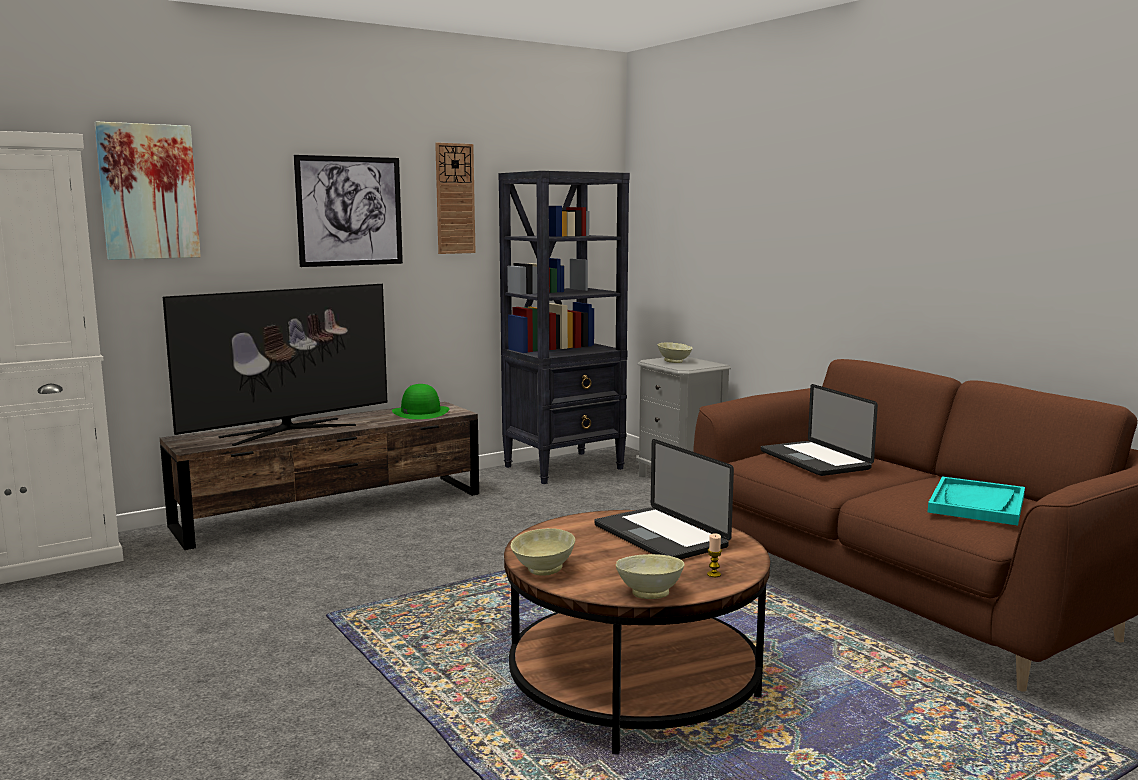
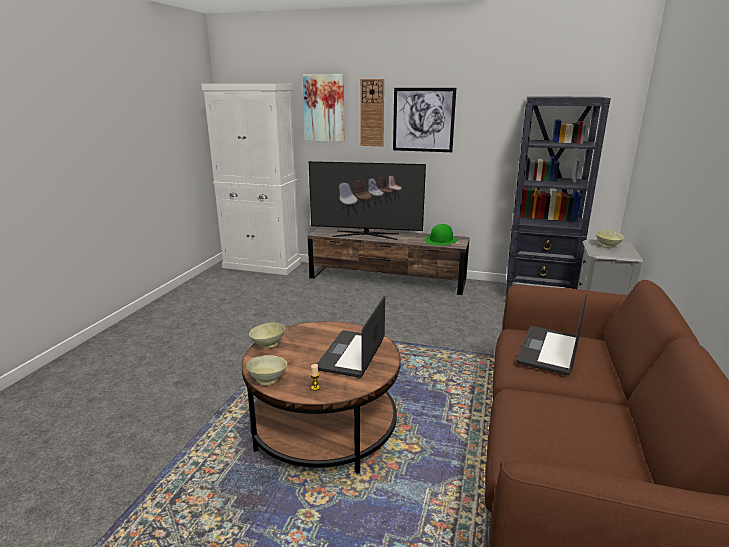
camera: 50 degrees right, 10 degrees up
wall clock [435,143,476,254] -> wall clock moved to [360,79,384,146]
turquoise tray [928,477,1025,526] -> none

